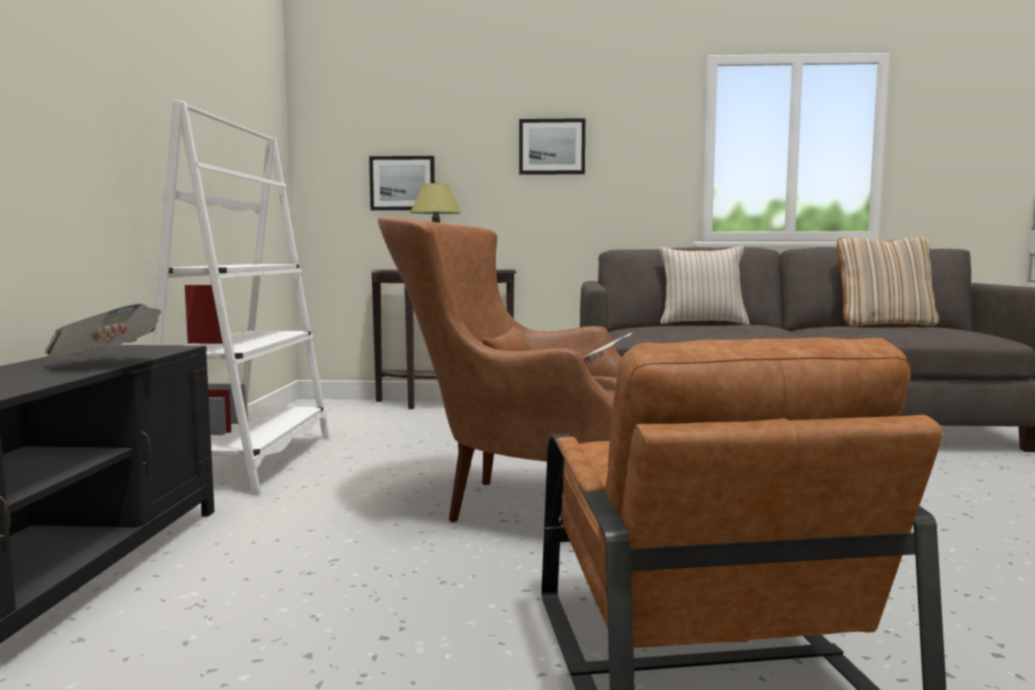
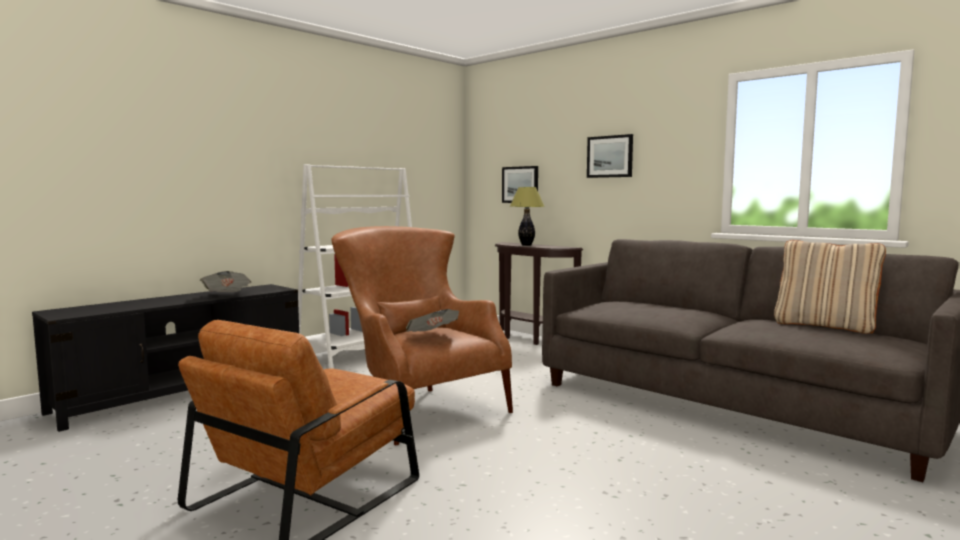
camera: 40 degrees right, 0 degrees up
beige pillow [658,246,750,325] -> none

